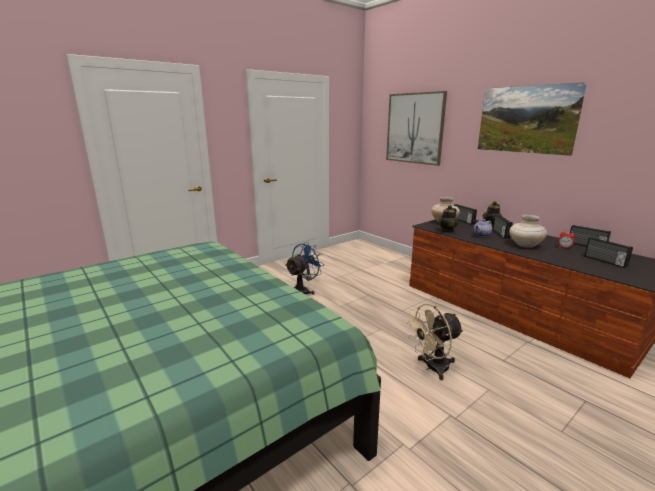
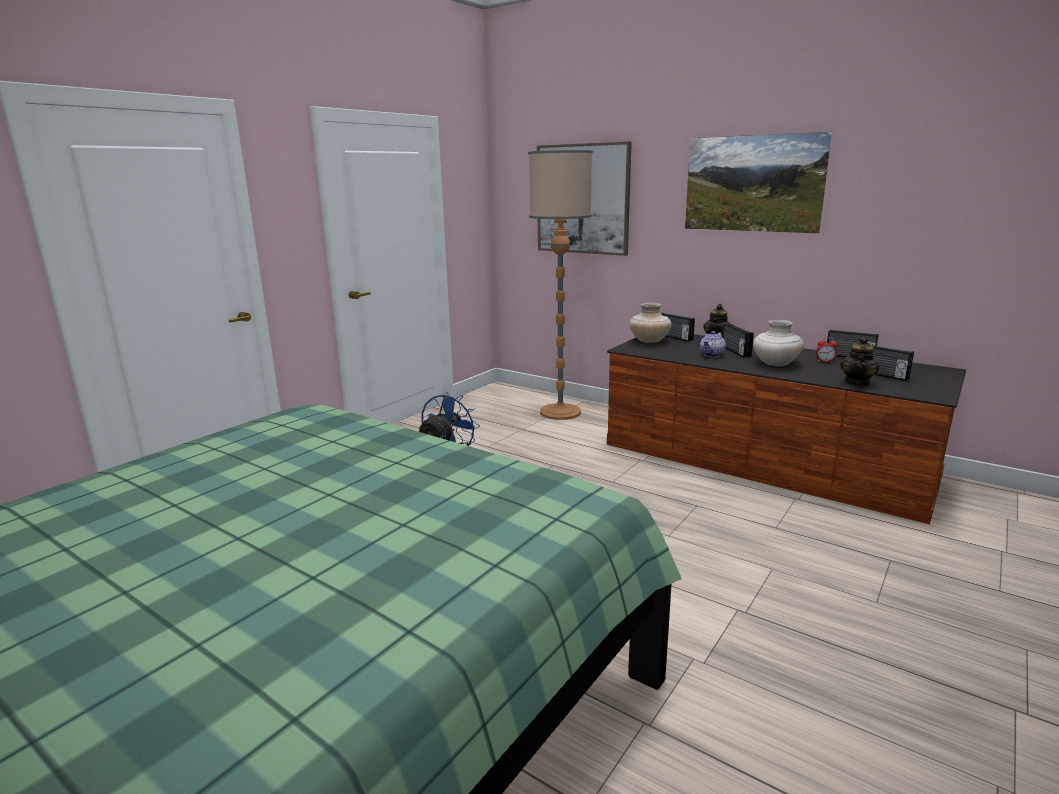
camera: 15 degrees left, 0 degrees up
beige fan [406,304,464,380] -> none
teapot [439,205,458,233] -> teapot moved to [840,337,880,386]
none -> floor lamp [528,150,593,420]

